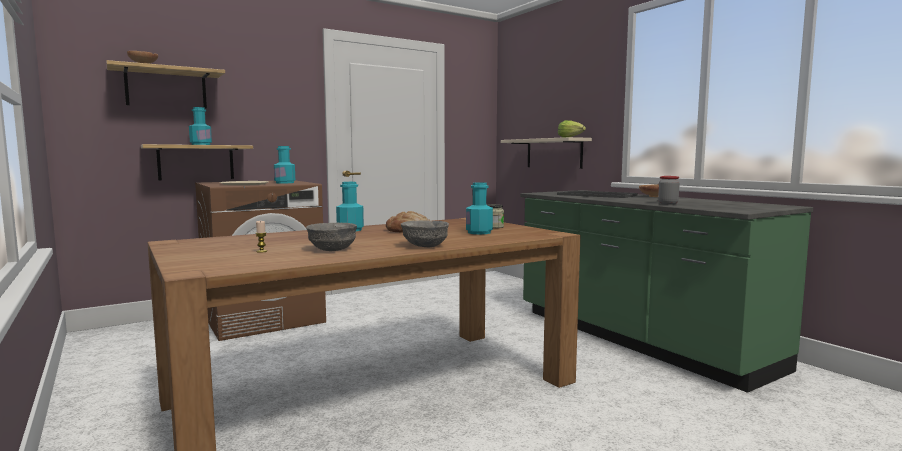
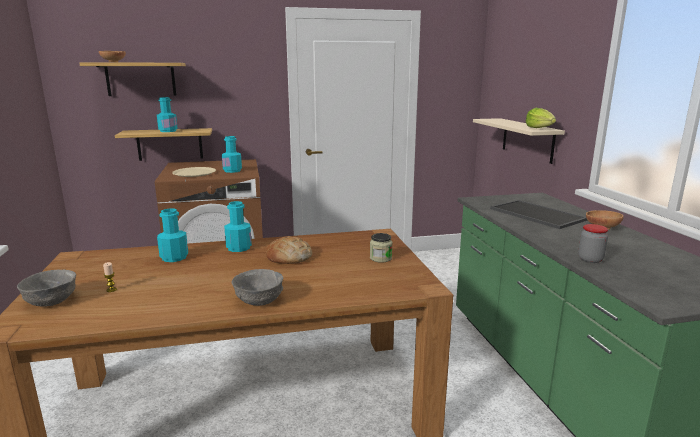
camera: 20 degrees right, 10 degrees up
grey bowl [306,223,357,251] -> grey bowl moved to [17,269,76,307]
turquoise bottle [466,183,493,234] -> turquoise bottle moved to [157,209,188,262]

